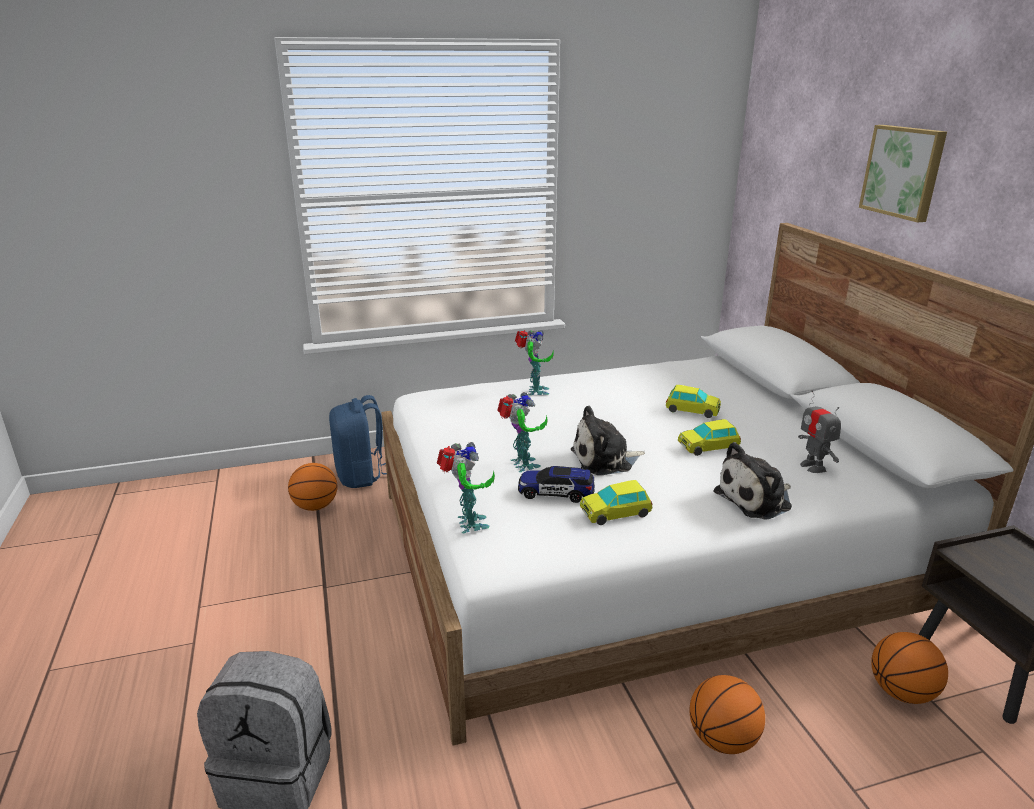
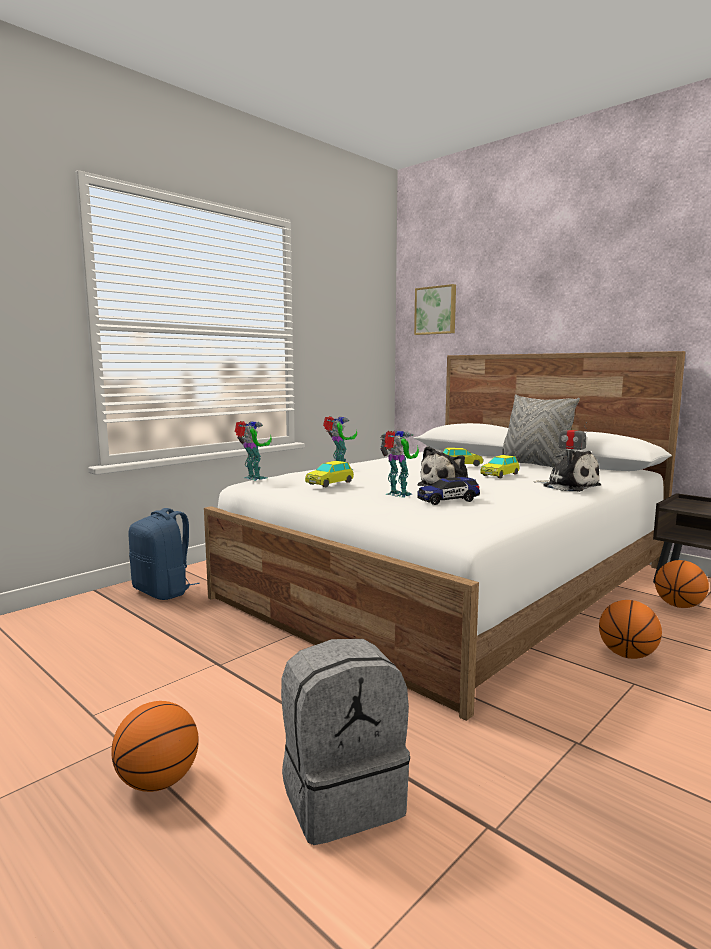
camera: 30 degrees left, 15 degrees down
basketball [288,463,337,511] -> basketball moved to [111,701,199,792]
toy robot [437,442,495,534] -> toy robot moved to [235,421,272,481]
toy car [580,480,653,525] -> toy car moved to [305,461,354,487]
plush toy [714,442,792,520] -> plush toy turned 75 degrees counterclockwise [533,450,601,492]
picture [859,125,947,222] -> picture moved to [414,284,456,335]
none -> grey pillow [502,394,580,468]

